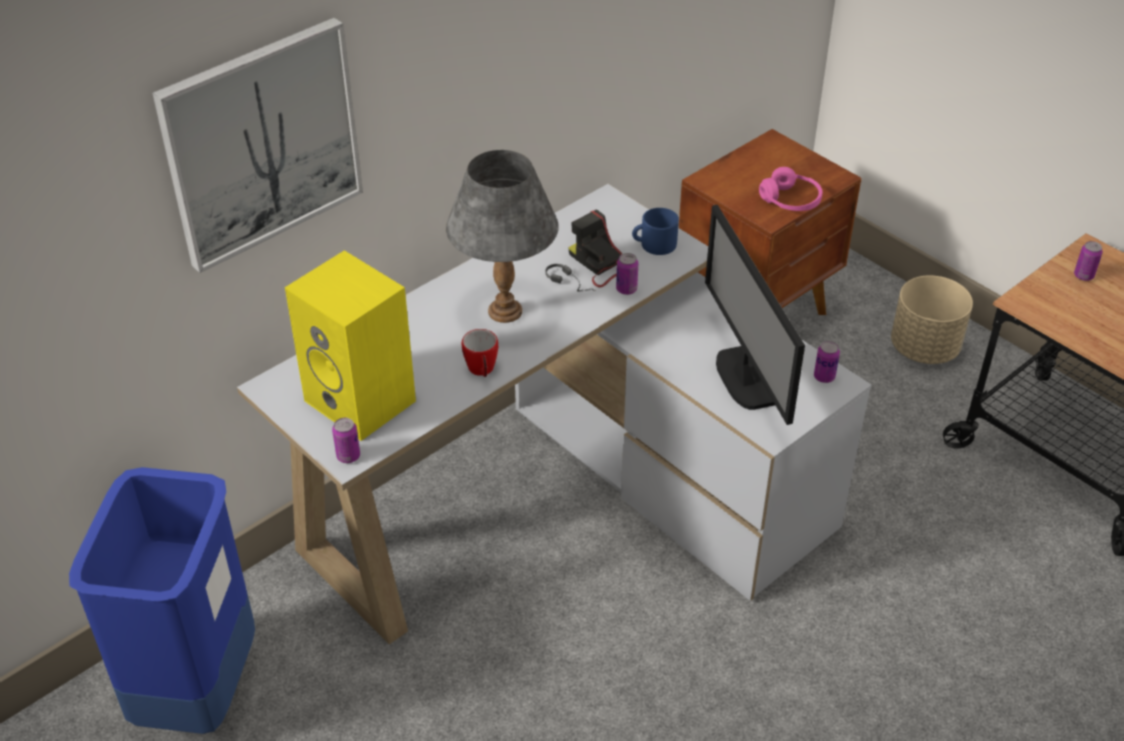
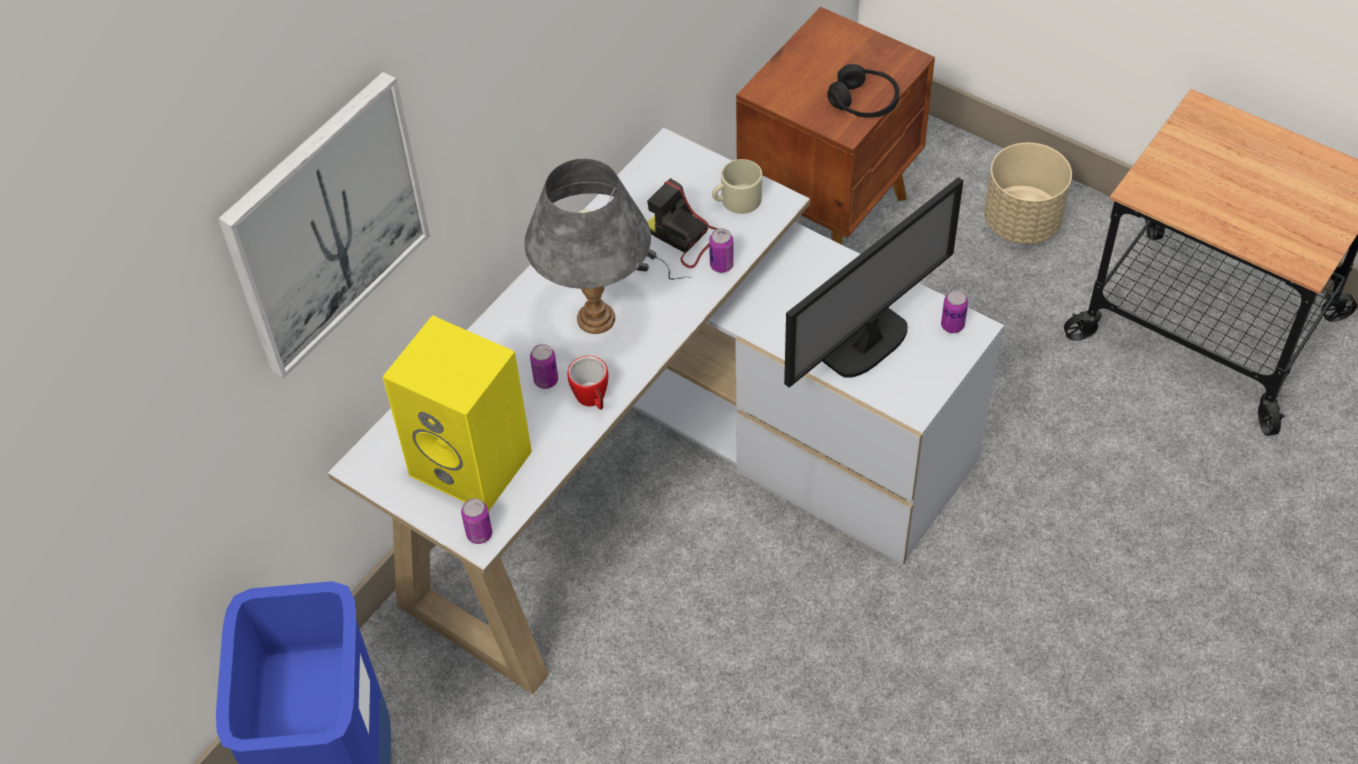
camera: 10 degrees left, 10 degrees up
blue mug [632,208,679,255] -> beige mug [712,159,762,214]
monitor [705,205,805,425] -> monitor turned 105 degrees counterclockwise [784,177,964,388]
pink headphones [759,167,823,211] -> black headphones [827,64,900,118]
can [1074,241,1103,281] -> can moved to [530,344,558,389]

